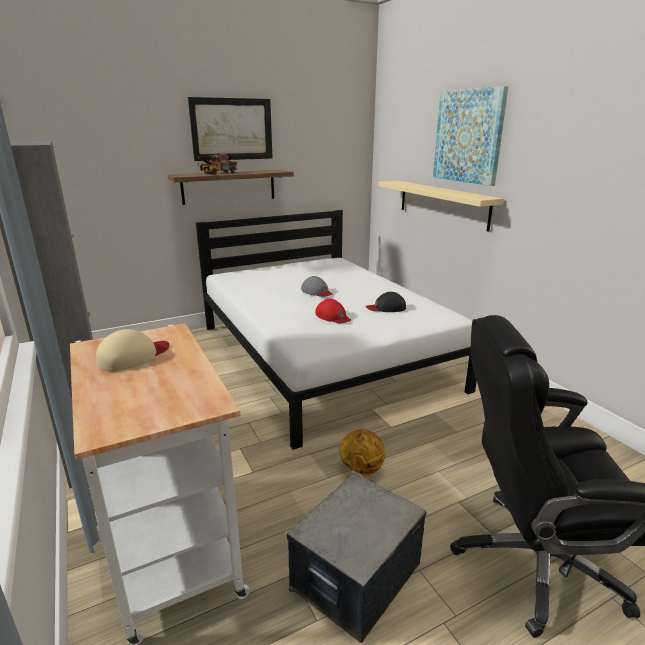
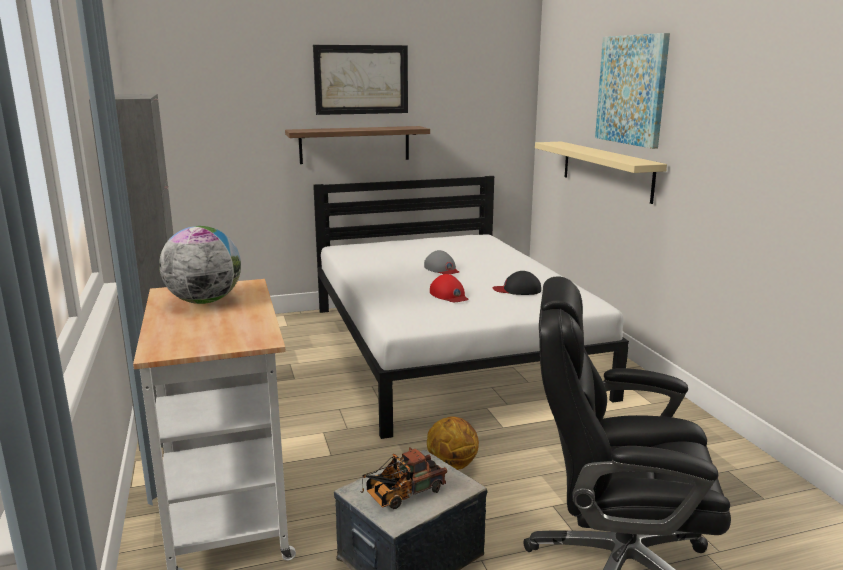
camera: 10 degrees right, 5 degrees down
beige cap [96,329,169,371] -> globe [159,226,241,304]
toy truck [198,153,237,175] -> toy truck moved to [360,447,447,509]

